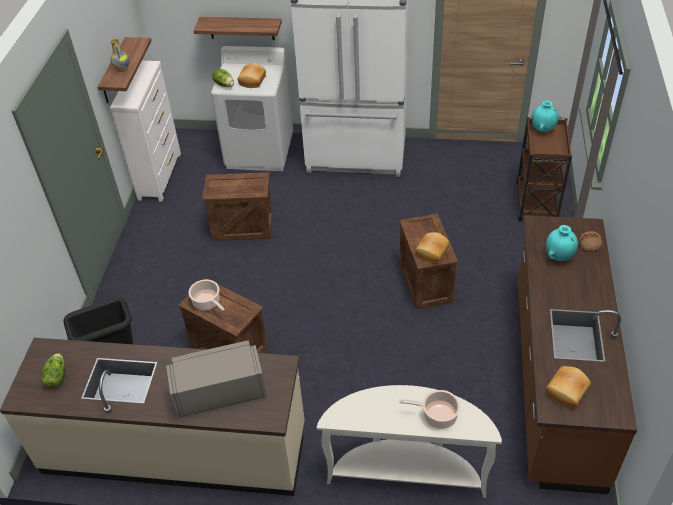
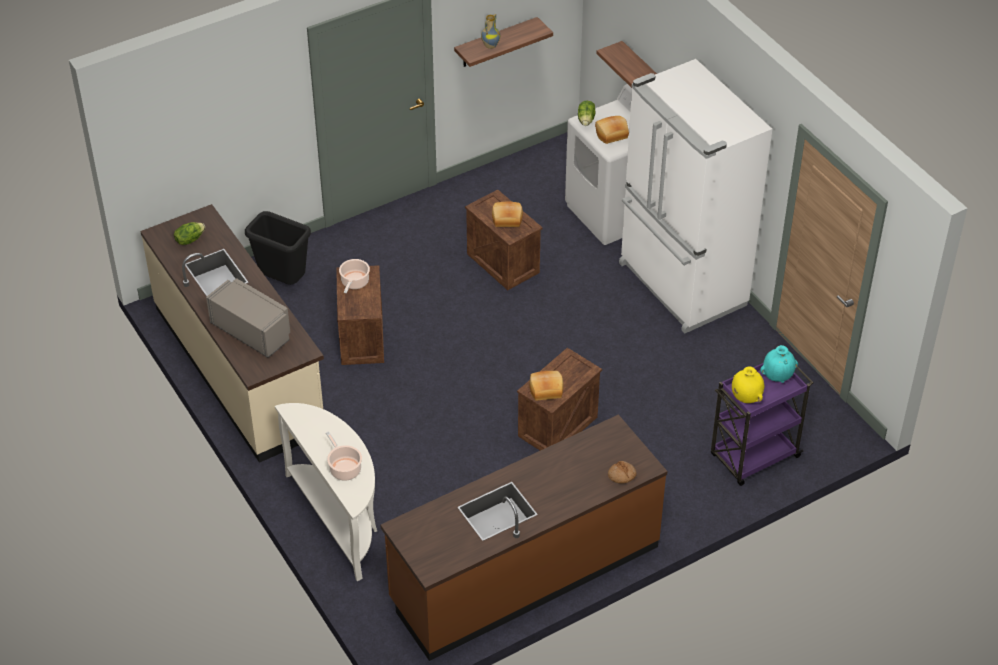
camera: 50 degrees right, 0 degrees up
white dresser [110,61,181,202] -> none
brown cart [516,115,572,221] -> purple cart [711,363,813,486]
turquoise vase [546,225,578,261] -> none
bread [546,366,591,409] -> bread moved to [492,202,523,227]
none -> yellow vase [732,367,764,403]

